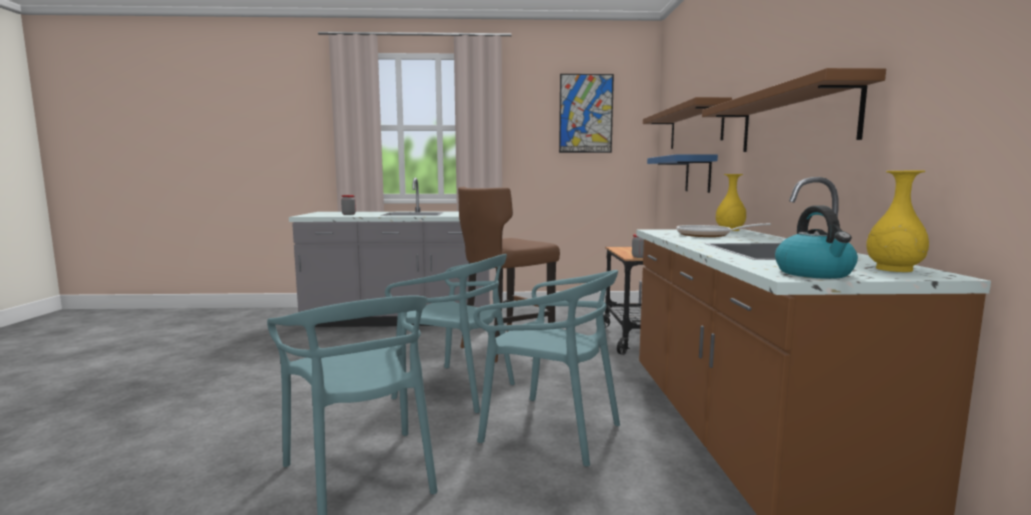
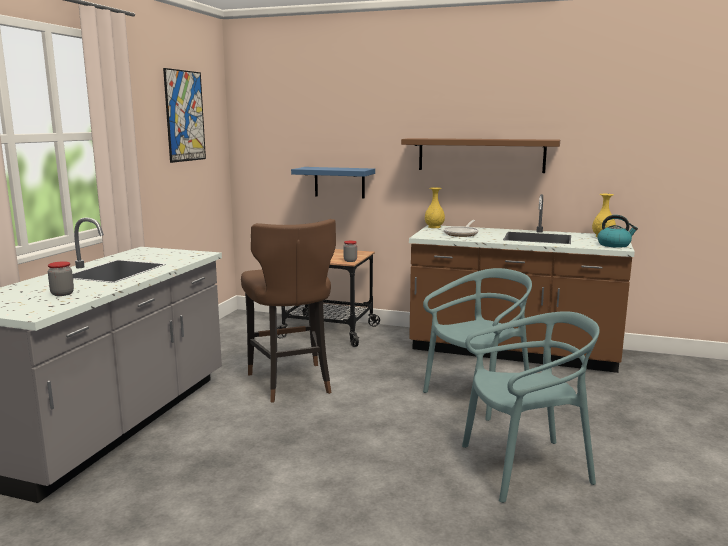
camera: 70 degrees left, 5 degrees up
turquoise chair [385,254,515,413] -> none
brown shelf [643,97,732,149] -> none

